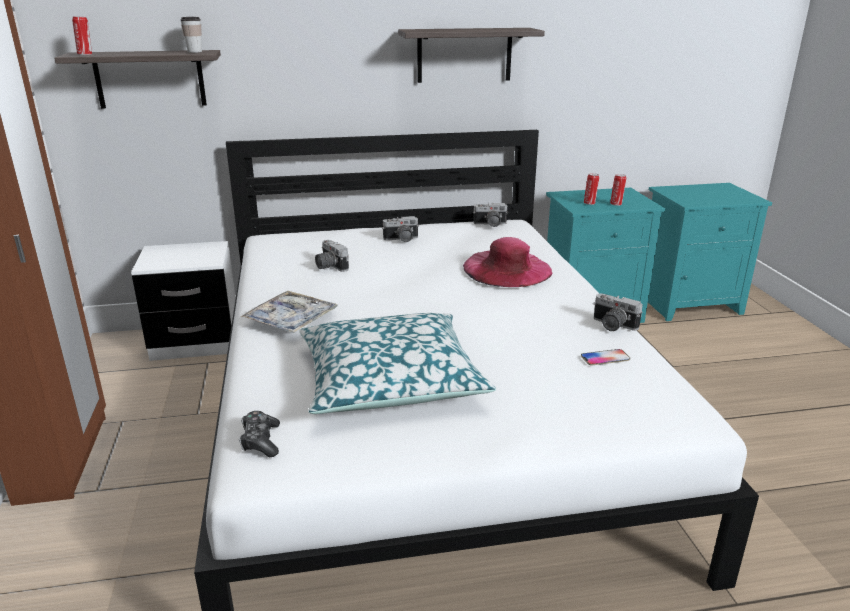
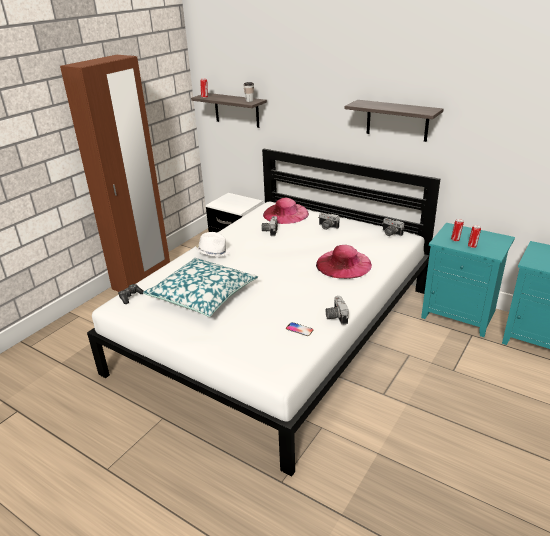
camera: 45 degrees right, 5 degrees up
tray [241,291,338,333] -> white hat [195,232,231,257]
none -> pink hat [263,198,309,224]

